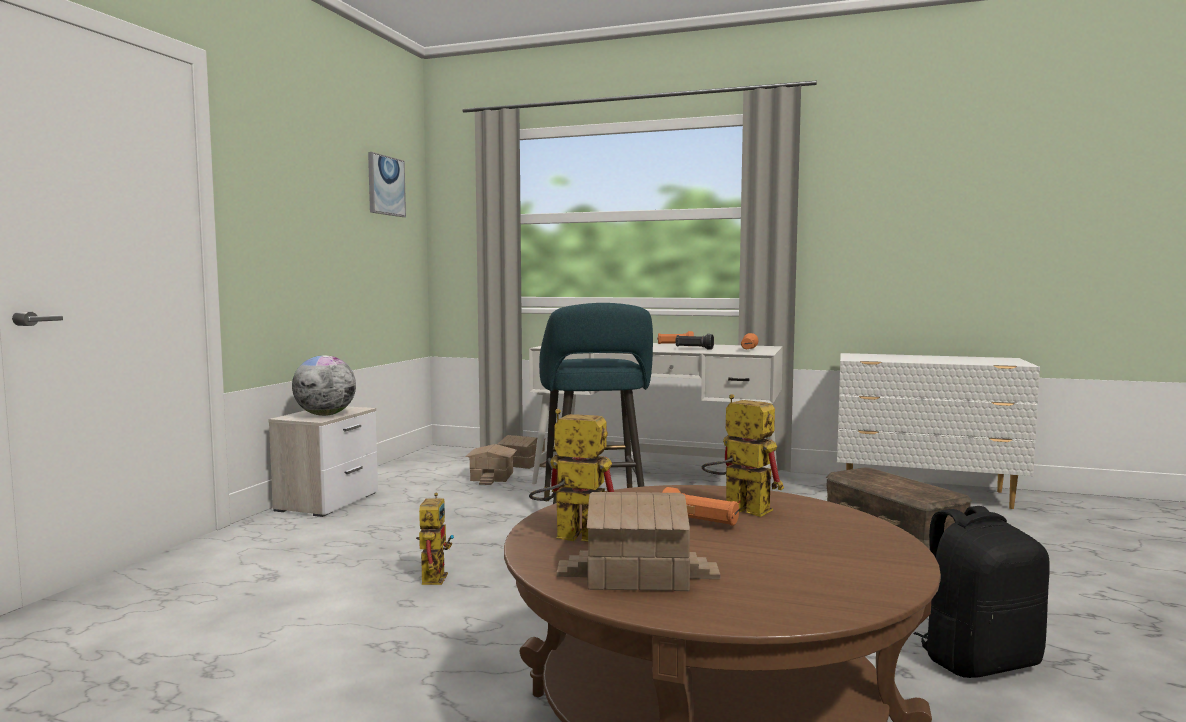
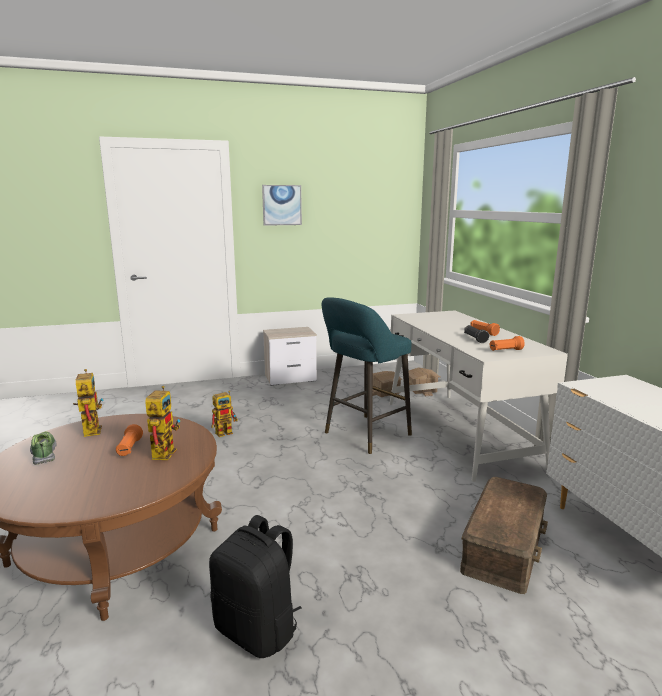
camera: 55 degrees right, 10 degrees up
globe [292,355,356,416] -> none
picture [368,152,406,217] -> picture moved to [262,185,302,226]
toy house [557,492,720,591] -> shoe [30,431,57,465]

